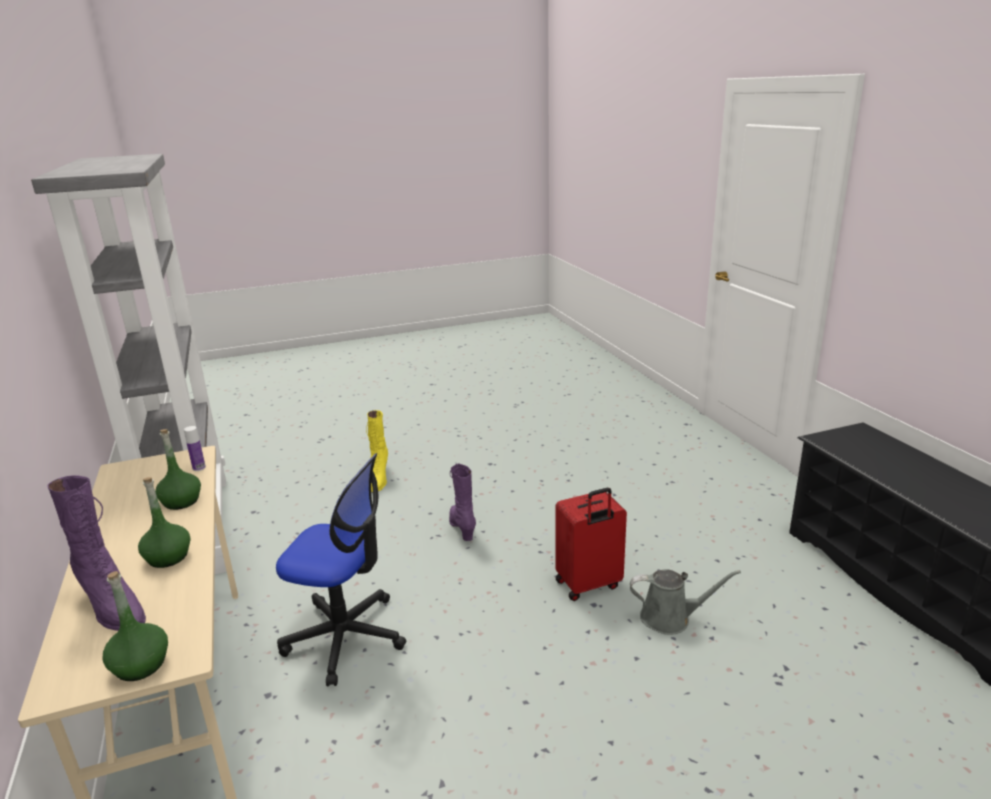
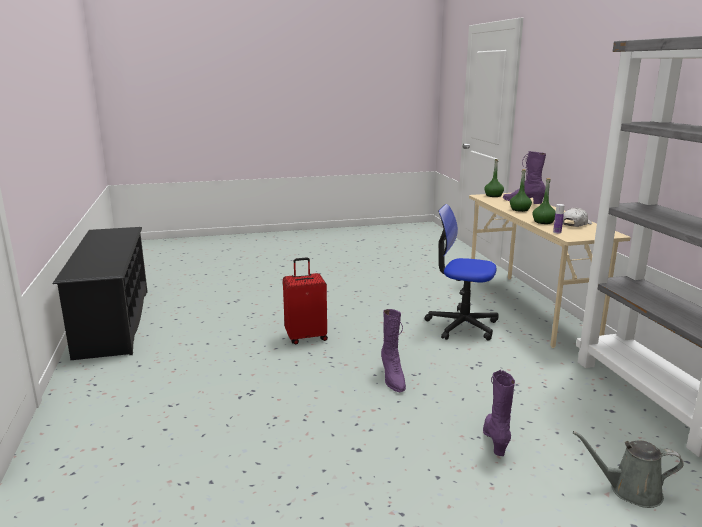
camera: 175 degrees left, 5 degrees down
yellow boot [366,410,388,492] -> purple boot [483,369,515,456]
grey watering can [630,569,741,635] -> grey watering can moved to [573,431,684,508]
none -> white cap [563,208,592,227]

